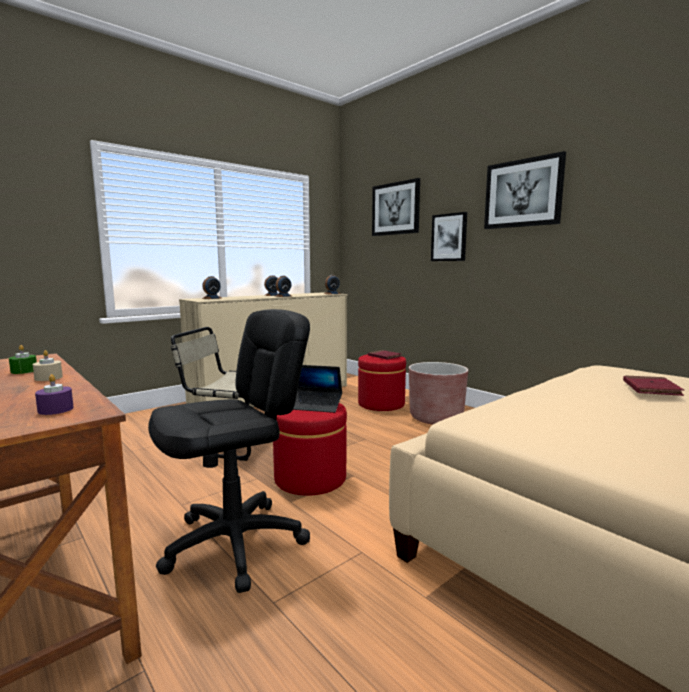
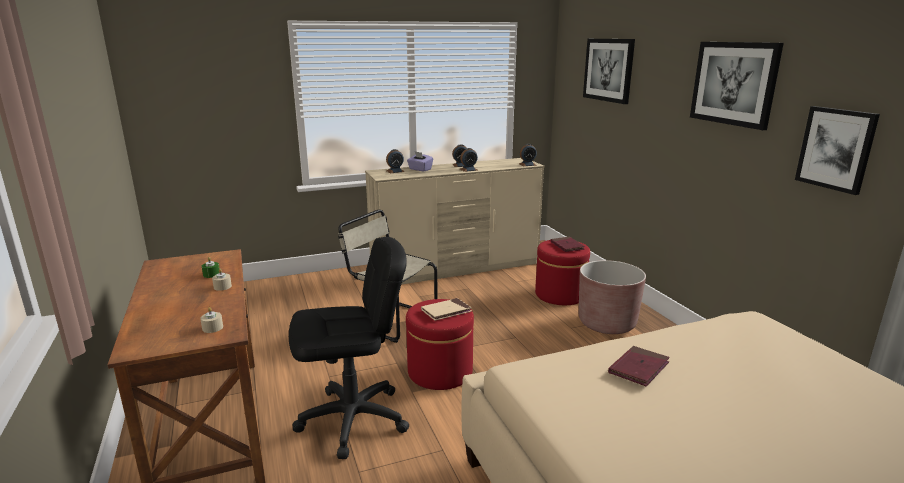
camera: 20 degrees right, 10 degrees up
purple candle [35,374,74,415] -> beige candle [200,307,223,333]
laptop [293,365,342,413] -> beige book [421,298,472,321]
picture [431,212,467,261] -> picture moved to [795,106,880,195]
red book [623,376,684,396] -> red book moved to [608,346,670,386]
none -> purple tissue box [407,151,433,171]

